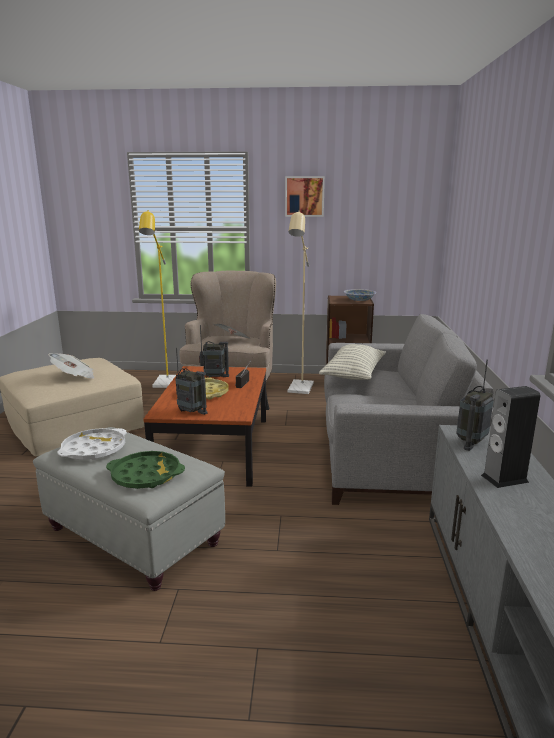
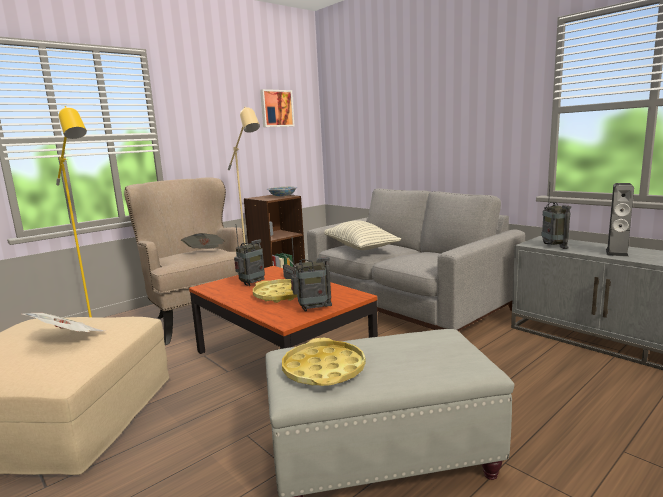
camera: 45 degrees left, 5 degrees down
white tray [57,428,127,460] -> yellow tray [282,338,366,386]
green tray [106,451,185,489] -> none
picture [285,176,325,217] -> picture moved to [260,89,294,127]

